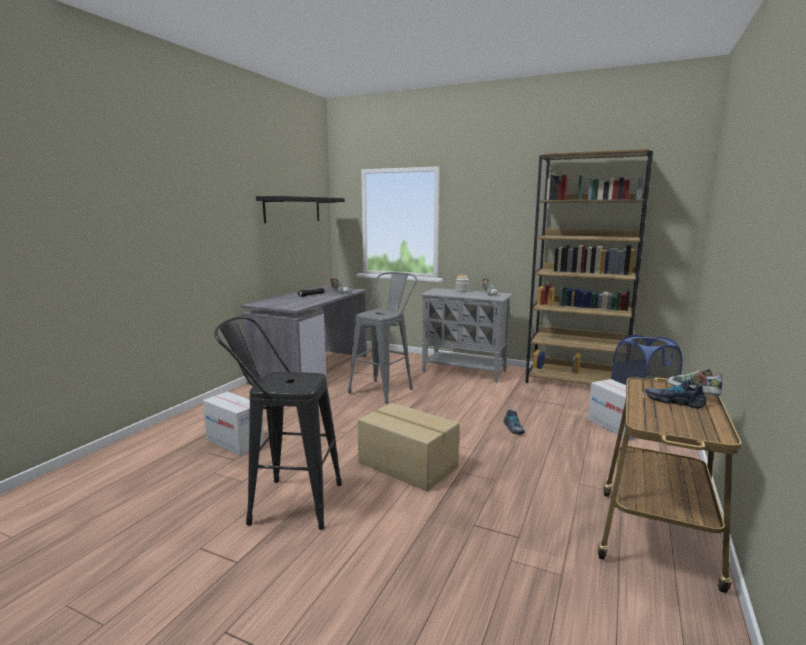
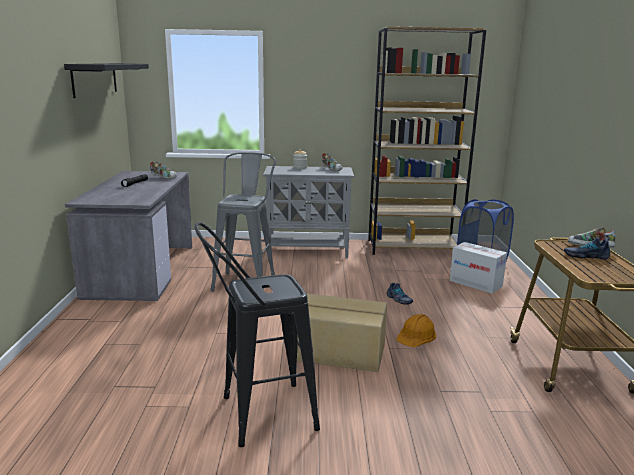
camera: 25 degrees left, 5 degrees up
cardboard box [203,392,264,456] -> none
none -> orange hard hat [396,314,437,347]

